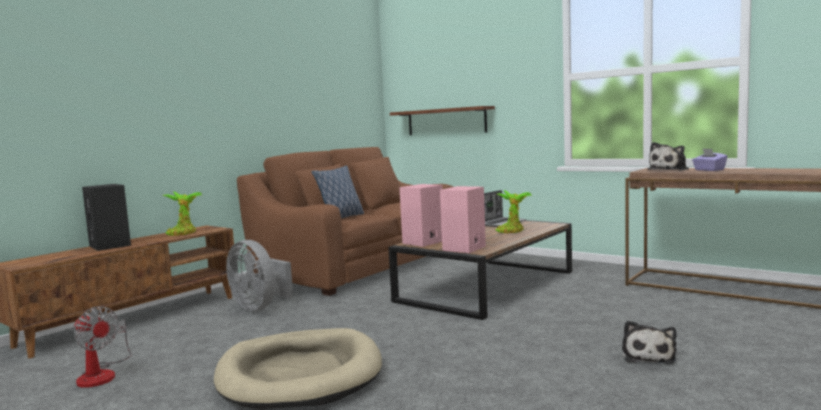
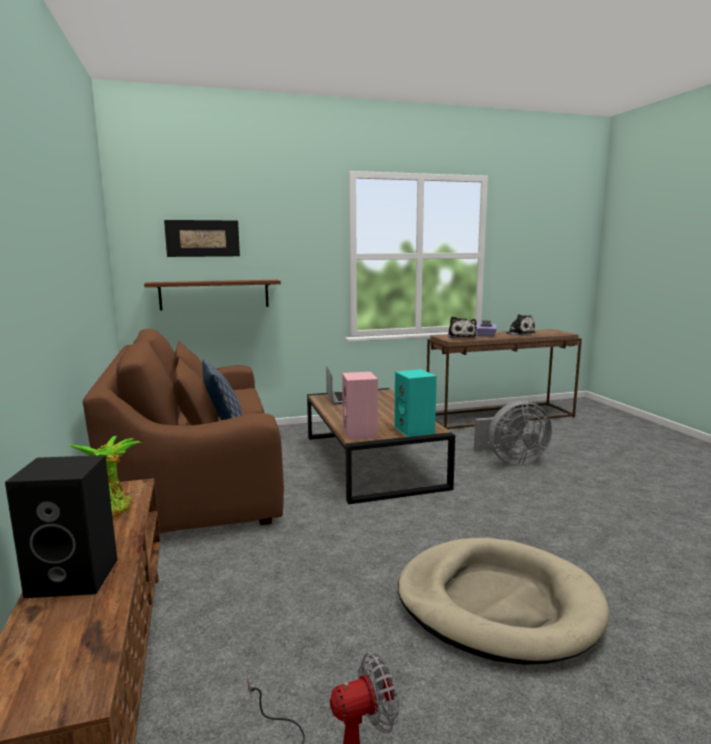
camera: 55 degrees left, 5 degrees up
grey fan [226,240,293,311] -> grey fan moved to [474,401,552,465]
pink speaker [440,186,486,253] -> turquoise speaker [394,369,437,437]
potted plant [496,190,533,233] -> none
plush toy [622,320,677,364] -> plush toy moved to [503,314,536,335]
none -> picture [164,220,240,257]

